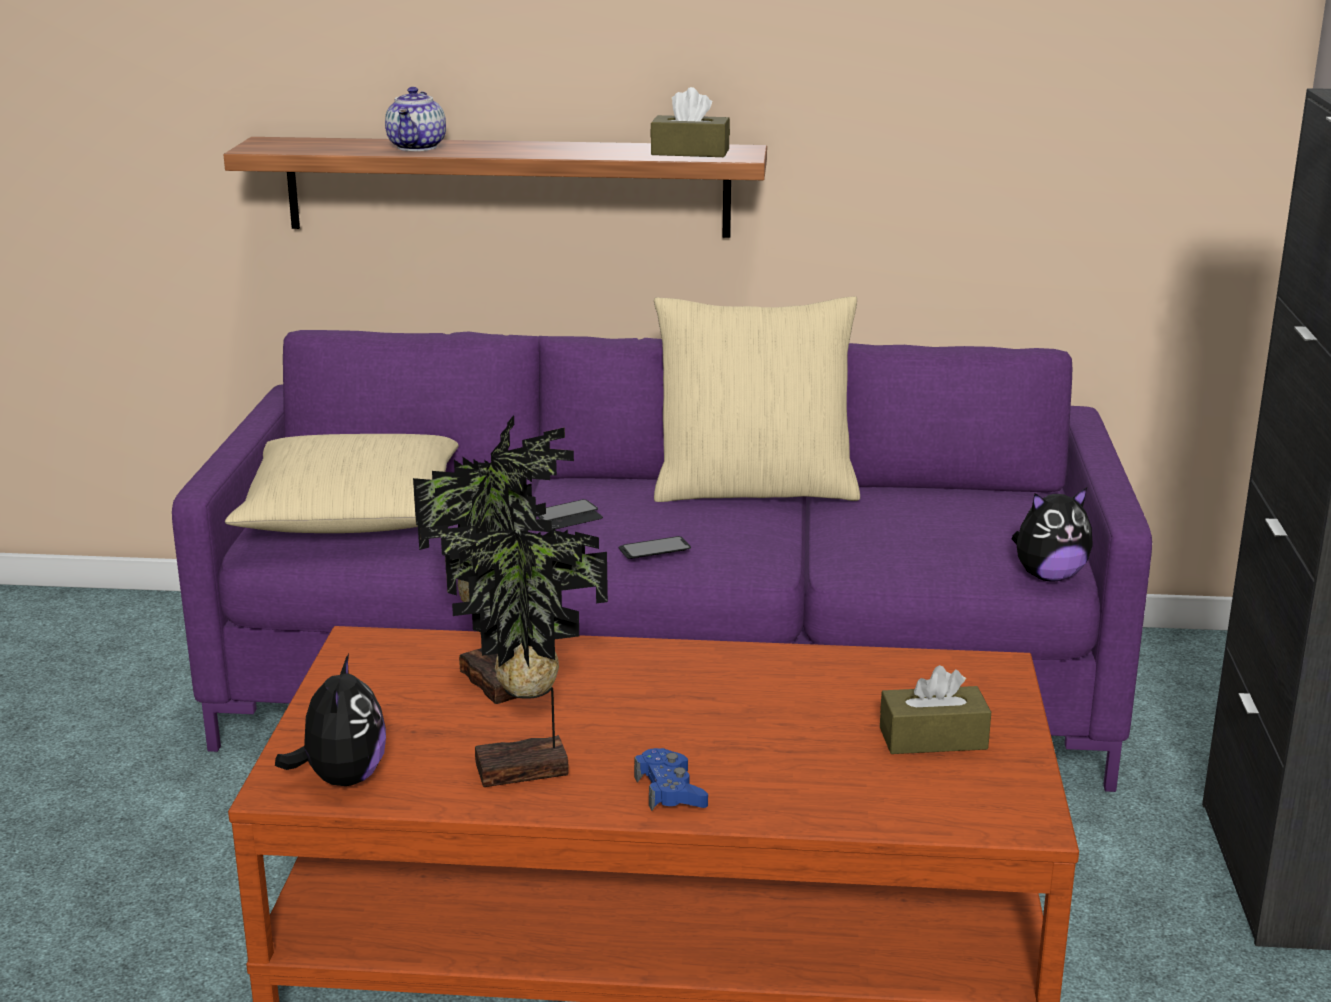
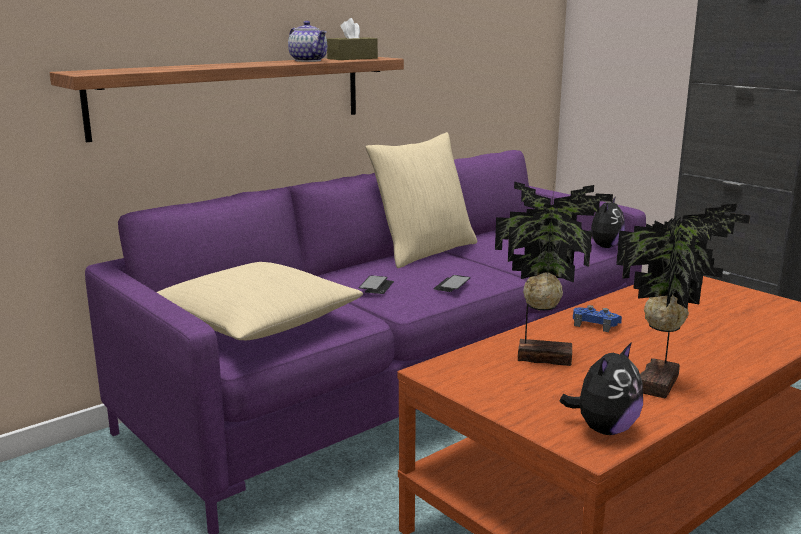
camera: 45 degrees left, 5 degrees down
plush toy [275,654,386,786] -> plush toy turned 90 degrees clockwise [560,342,643,435]
teapot [385,87,446,151] -> teapot moved to [288,21,327,62]
blue game controller [634,748,708,811] -> blue game controller moved to [573,305,622,332]
brown tissue box [880,665,991,754] -> none

